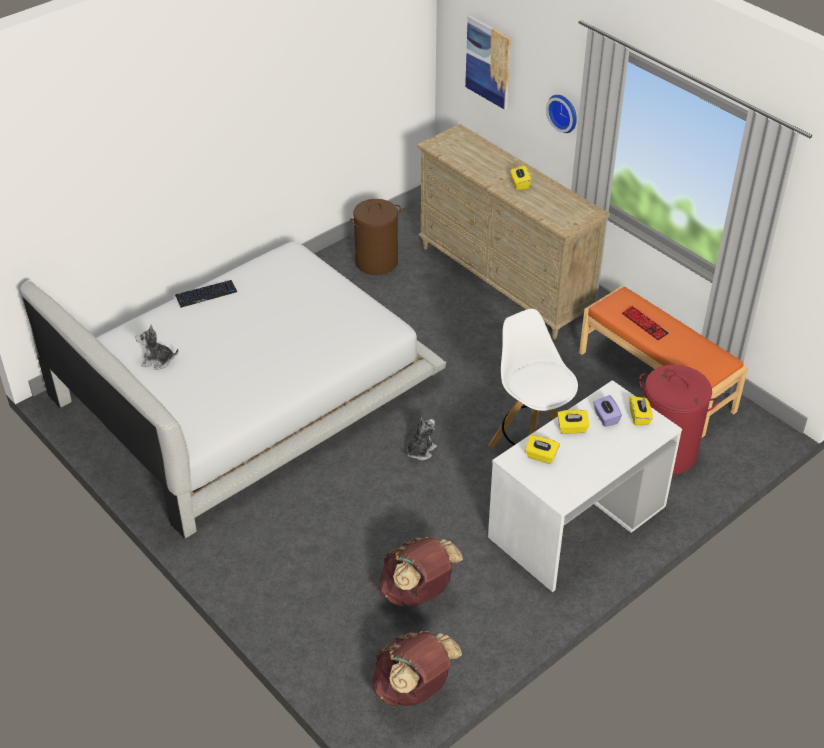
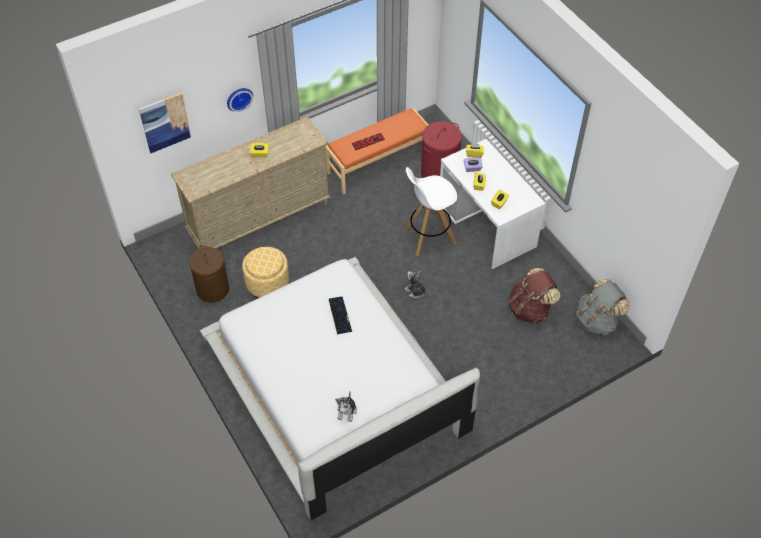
camera: 80 degrees left, 10 degrees up
keyboard [175,280,237,308] -> keyboard moved to [329,297,352,335]
brown backpack [373,631,462,706] -> grey backpack [576,279,630,336]
none -> ottoman [242,247,289,298]

